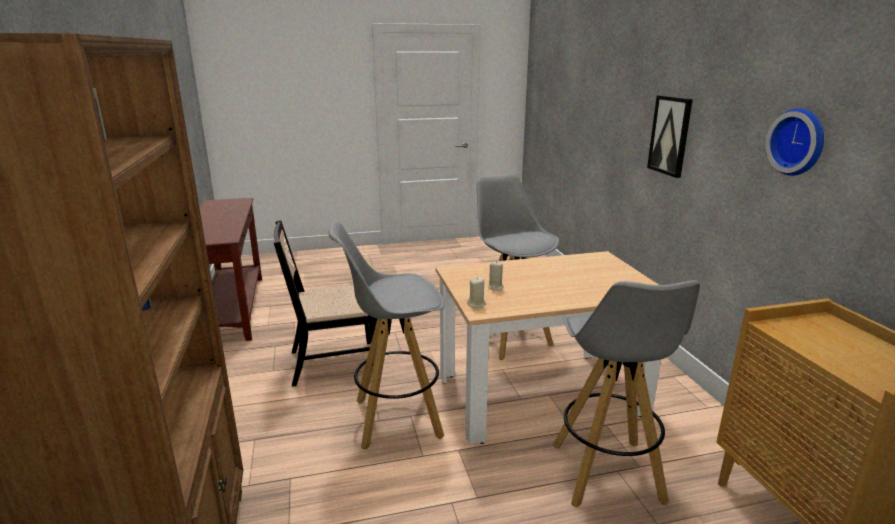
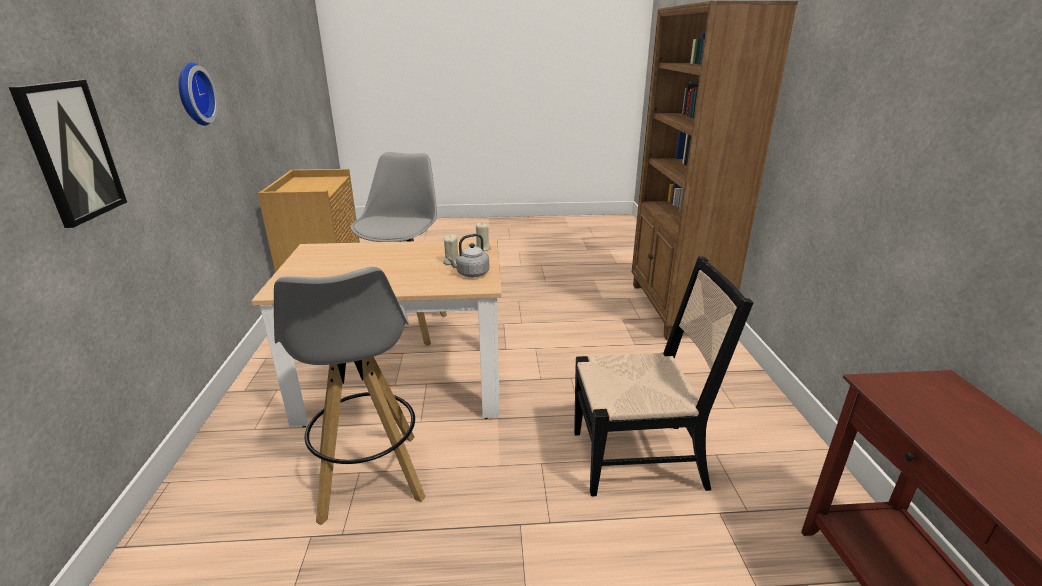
camera: 170 degrees left, 5 degrees up
grey stool [329,221,445,450] -> none
none -> grey kettle [446,234,489,277]

